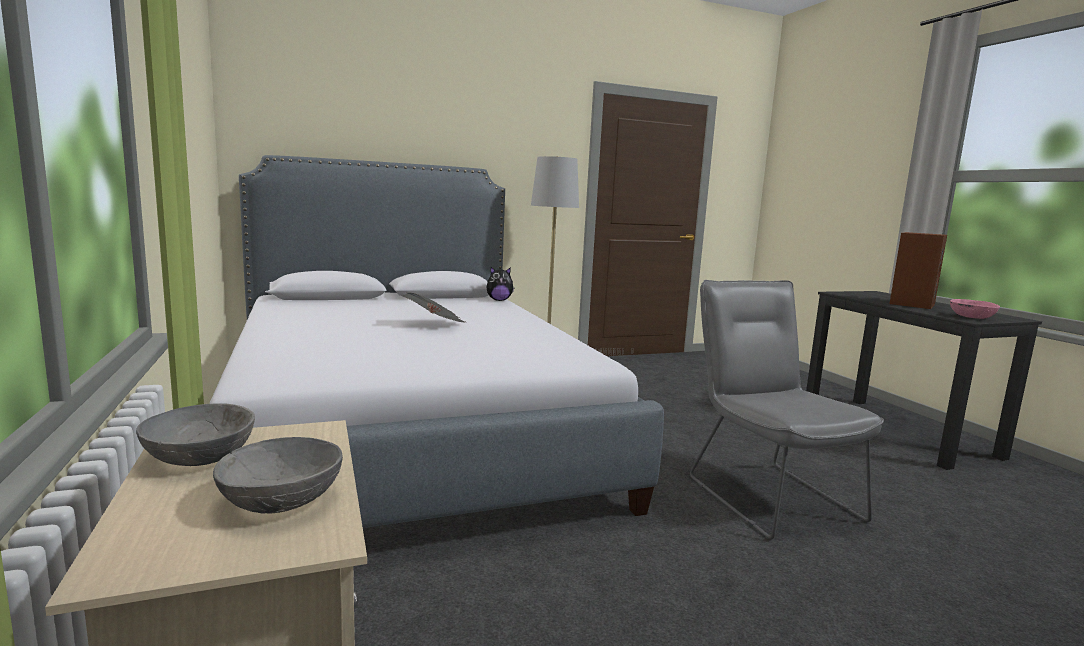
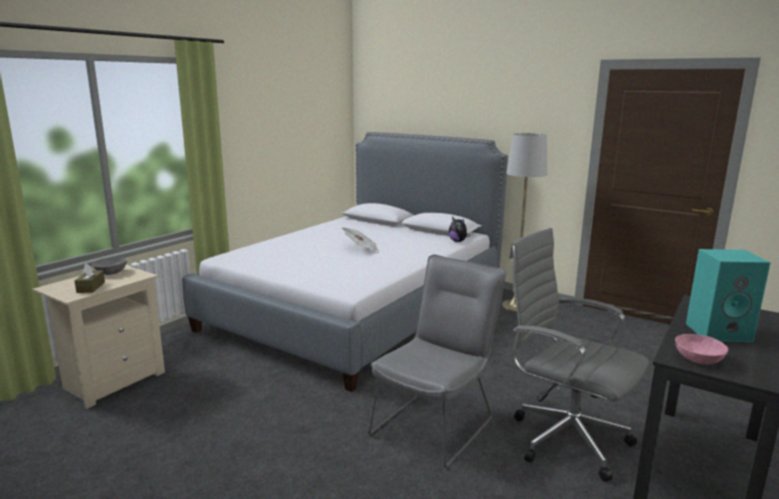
camera: 55 degrees right, 5 degrees up
grey bowl [213,437,343,513] -> brown tissue box [74,263,105,293]
brown speaker [889,232,947,309] -> turquoise speaker [686,249,771,342]
none -> grey office chair [509,228,649,482]

